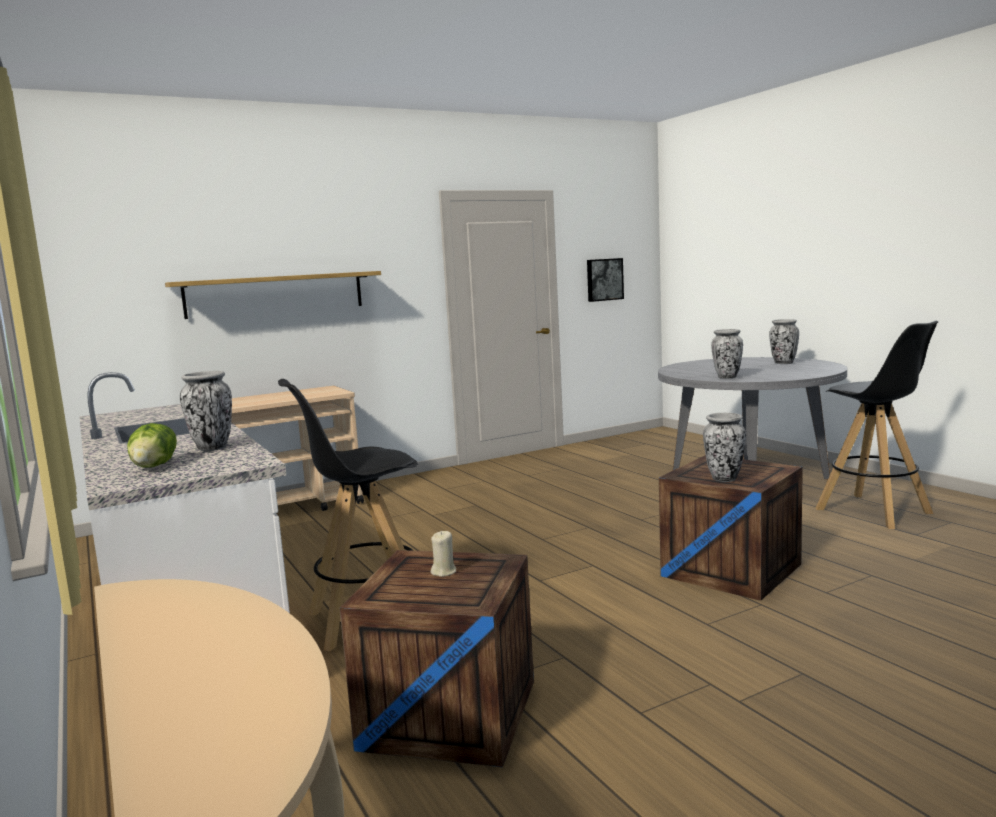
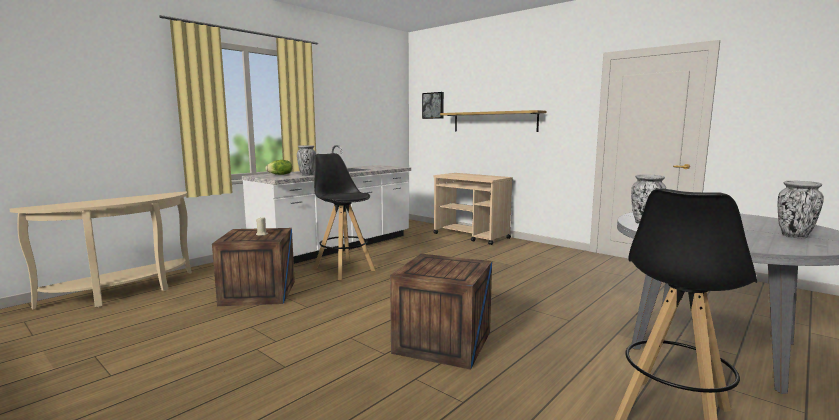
camera: 70 degrees right, 0 degrees up
picture [587,258,624,302] -> picture moved to [422,92,444,119]
vase [703,413,746,482] -> none

